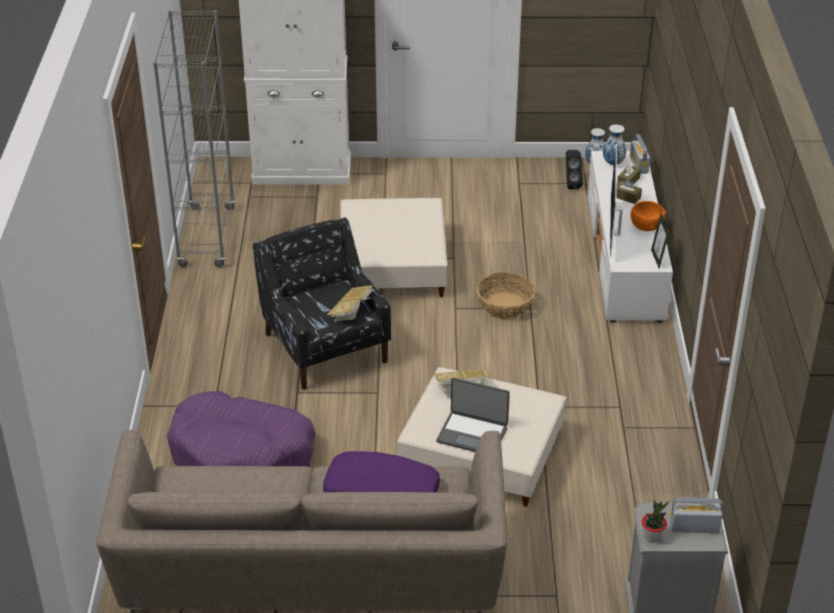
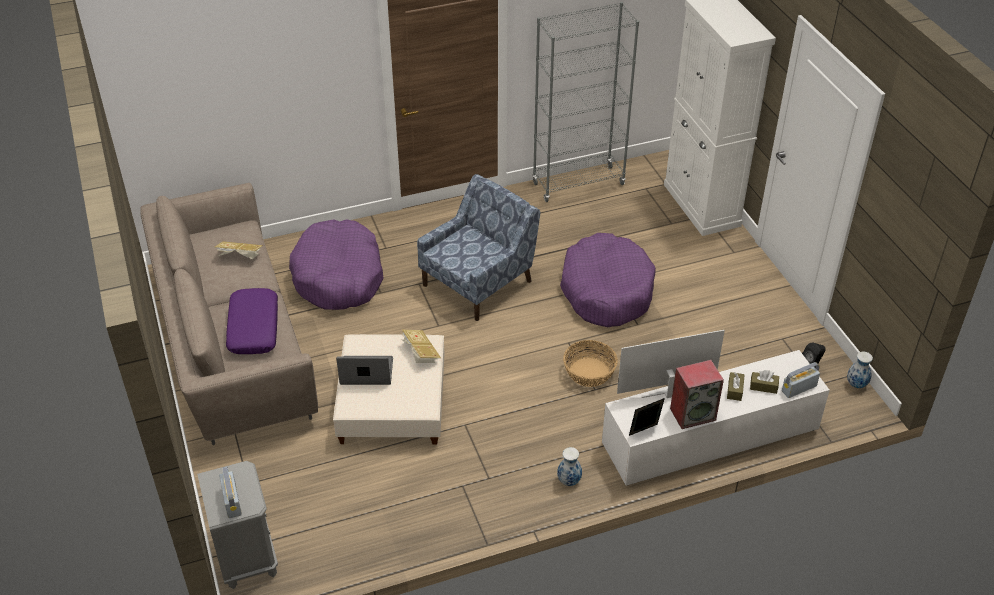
camera: 70 degrees right, 5 degrees up
black armchair [253,217,391,390] -> blue armchair [417,174,540,321]
book [327,285,373,322] -> book moved to [215,241,263,259]
beige ottoman [340,198,447,297] -> purple dog bed [560,233,656,327]
laptop [436,378,510,452] -> laptop turned 90 degrees clockwise [336,356,393,385]
vase [603,124,626,165] -> vase moved to [557,447,582,486]
orange bowl [631,201,666,231] -> speaker [670,360,724,429]
potted plant [642,500,668,543] -> none

